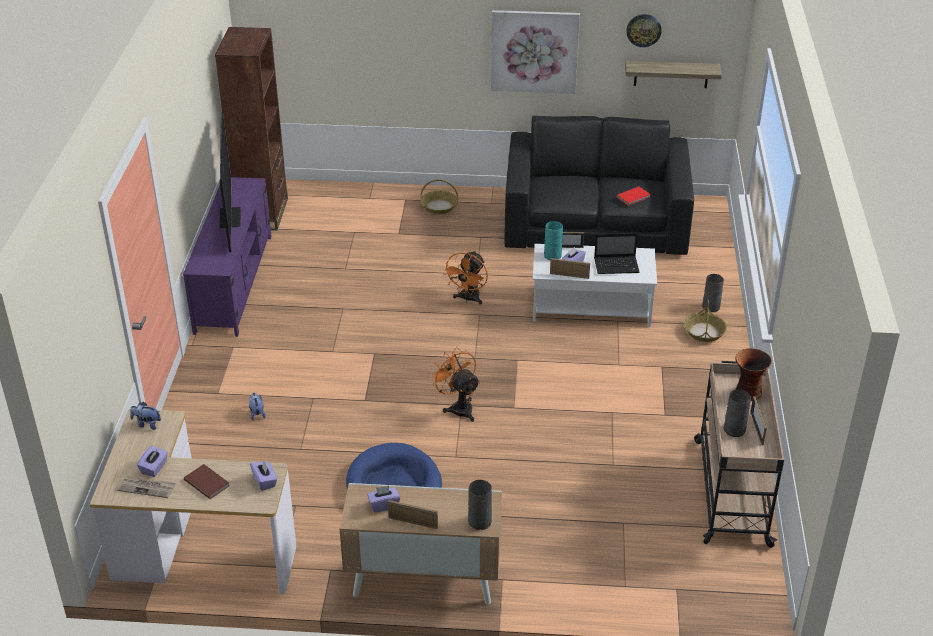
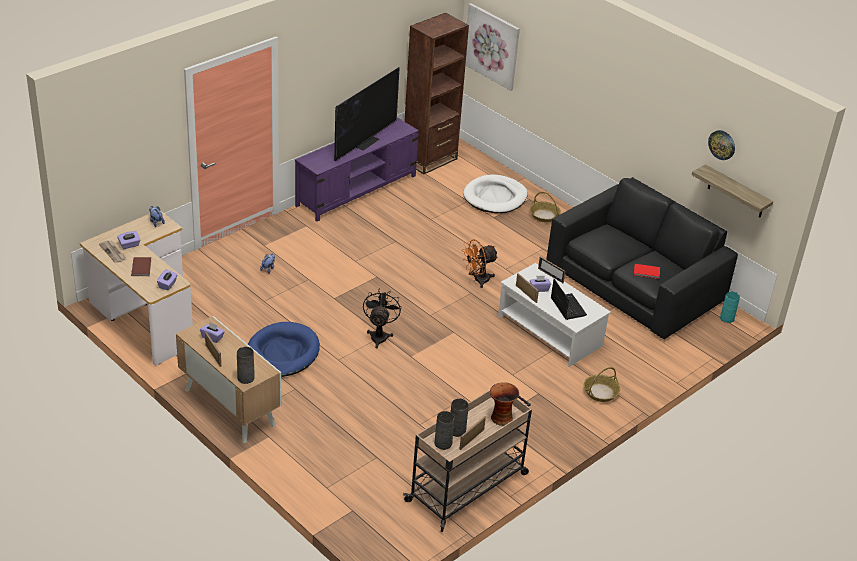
camera: 40 degrees right, 0 degrees up
orange fan [430,347,480,422] -> black fan [363,288,401,348]
picture [491,10,580,94] -> picture moved to [465,3,520,91]
turquoise vase [544,221,563,260] -> turquoise vase moved to [720,292,740,323]
laptop [594,233,640,274] -> laptop turned 150 degrees counterclockwise [551,279,587,320]
grey vase [702,274,724,312] -> grey vase moved to [434,411,454,450]
none -> white dog bed [463,175,528,213]

